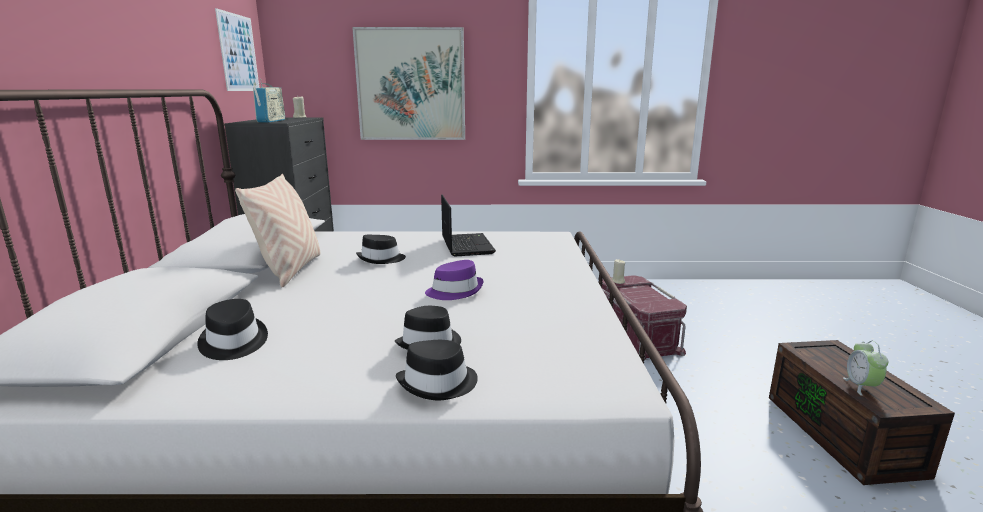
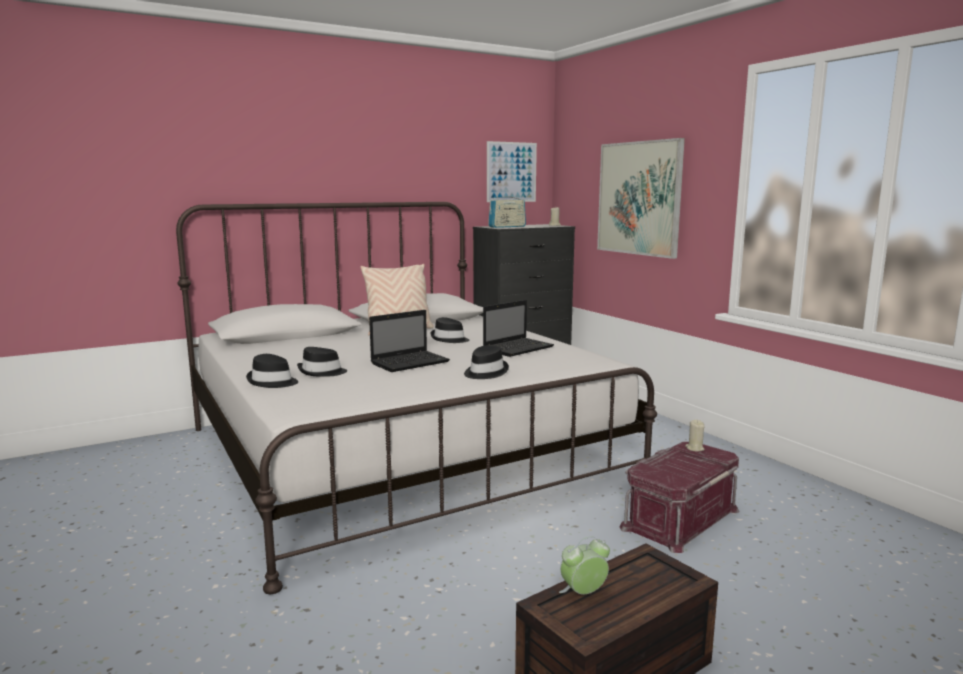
camera: 60 degrees right, 5 degrees down
black hat [197,299,268,360] -> black hat moved to [464,345,509,379]
purple hat [425,260,484,300] -> laptop [369,310,450,372]

